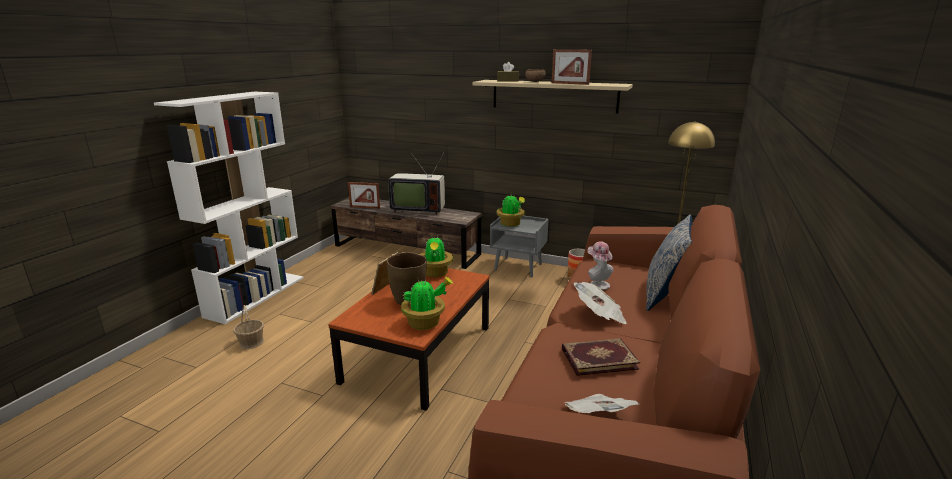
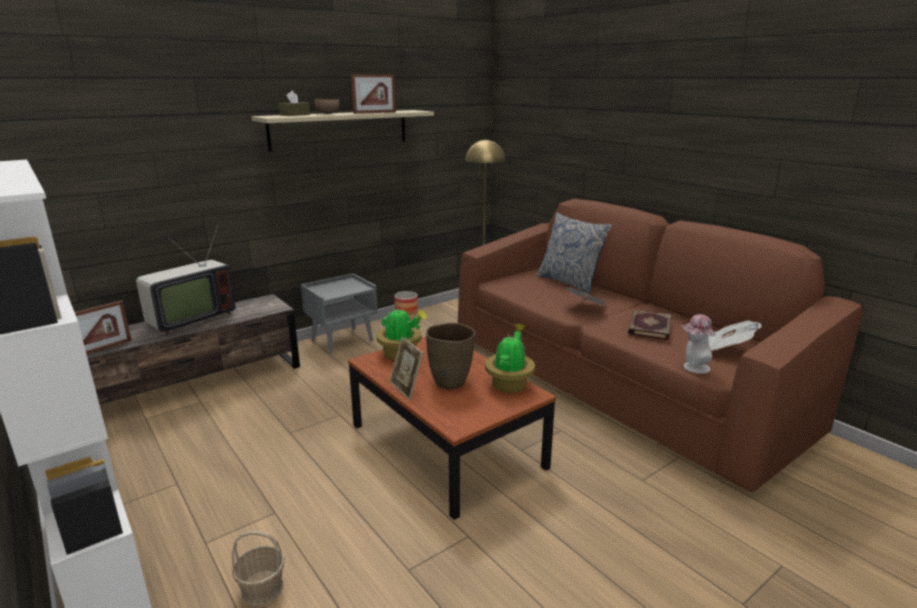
camera: 60 degrees left, 0 degrees up
potted plant [497,193,525,227] -> none
hat [588,241,614,290] -> hat moved to [681,314,716,374]

